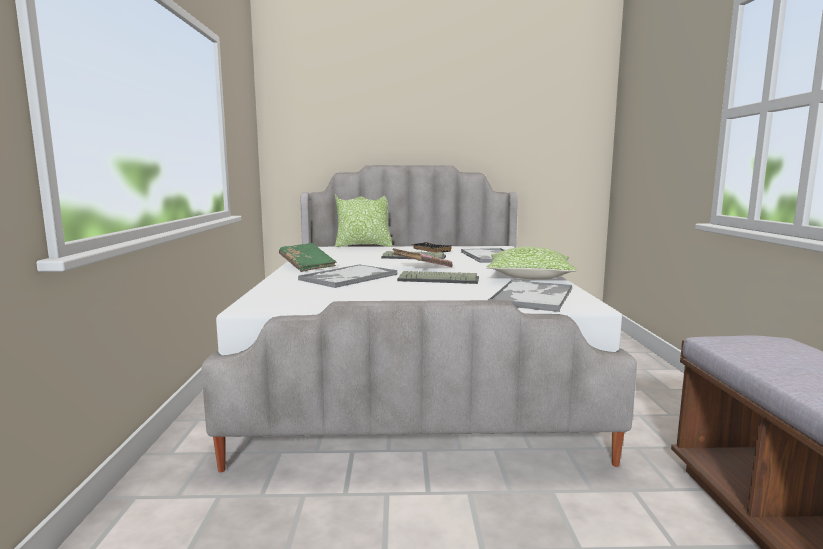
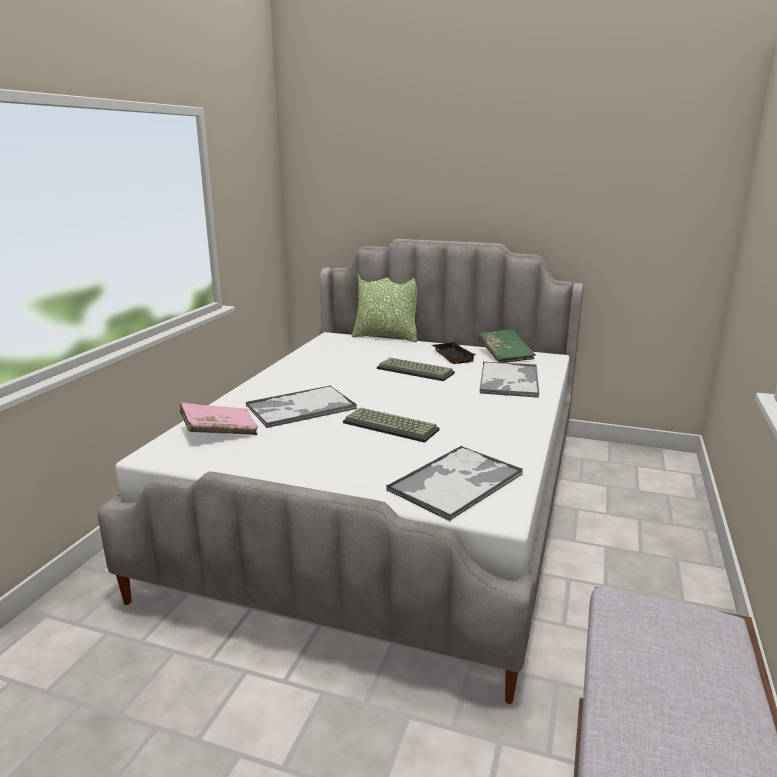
camera: 20 degrees right, 10 degrees up
green book [279,243,336,272] -> green book moved to [478,329,536,363]
pink book [393,248,453,267] -> pink book moved to [179,402,258,435]
pillow [486,247,577,280] -> none

